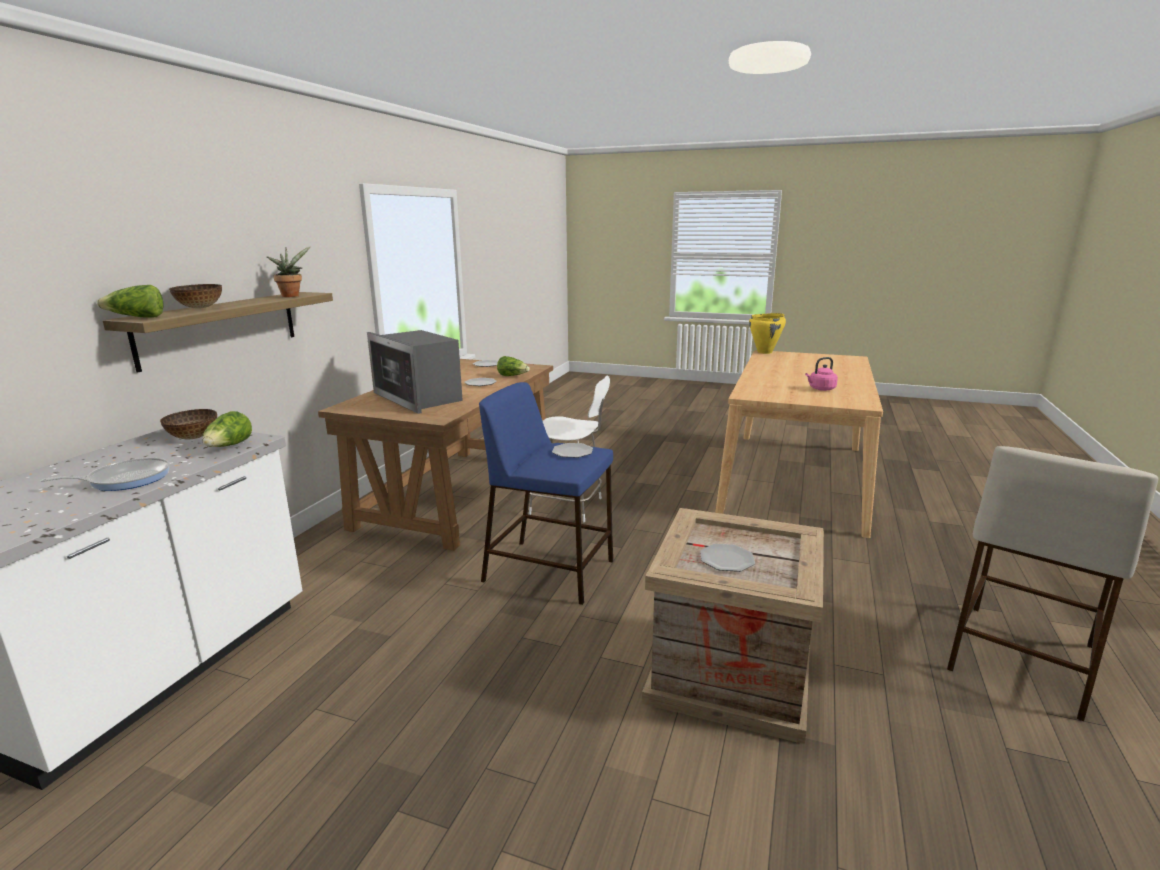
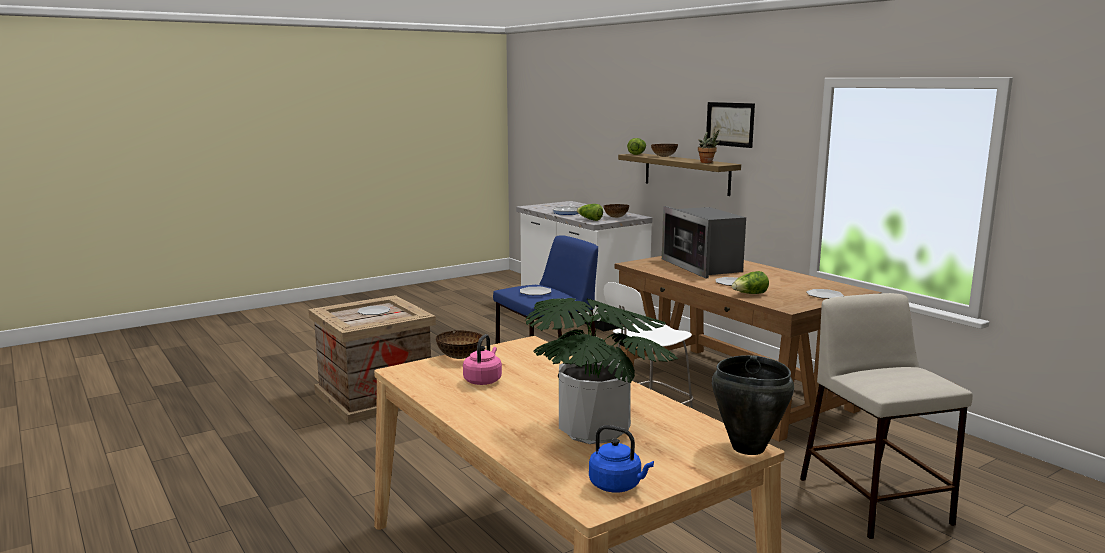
camera: 125 degrees right, 5 degrees down
microwave [367,330,463,414] -> microwave turned 105 degrees counterclockwise [662,206,746,278]
yellow cooking pot [749,313,786,354] -> black cooking pot [712,355,794,455]
beige stool [947,446,1158,721] -> beige stool moved to [800,293,973,539]
none -> bowl [436,330,482,359]
none -> potted plant [525,298,678,444]
none -> blue kettle [589,425,654,493]
none -> picture [706,102,755,148]

